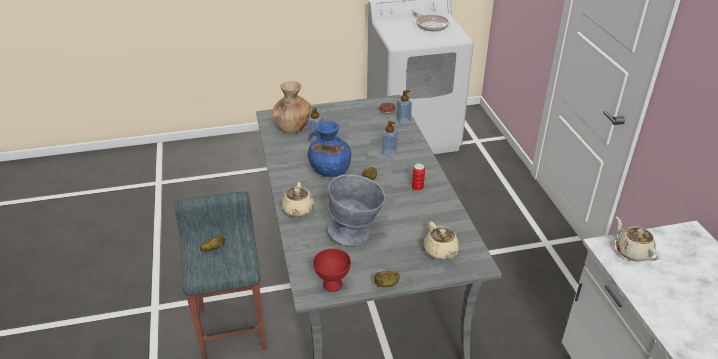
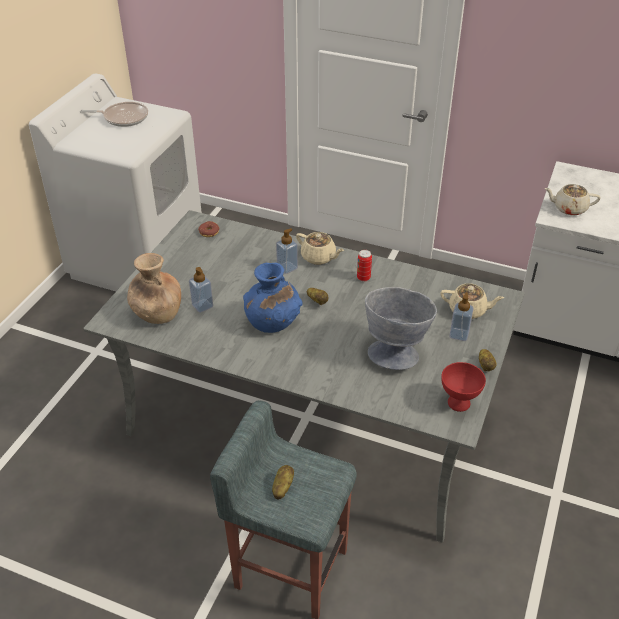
camera: 55 degrees left, 5 degrees up
beige teapot [282,182,314,217] -> beige teapot moved to [296,232,344,265]
soap dispenser [396,90,412,125] -> soap dispenser moved to [449,292,474,341]

